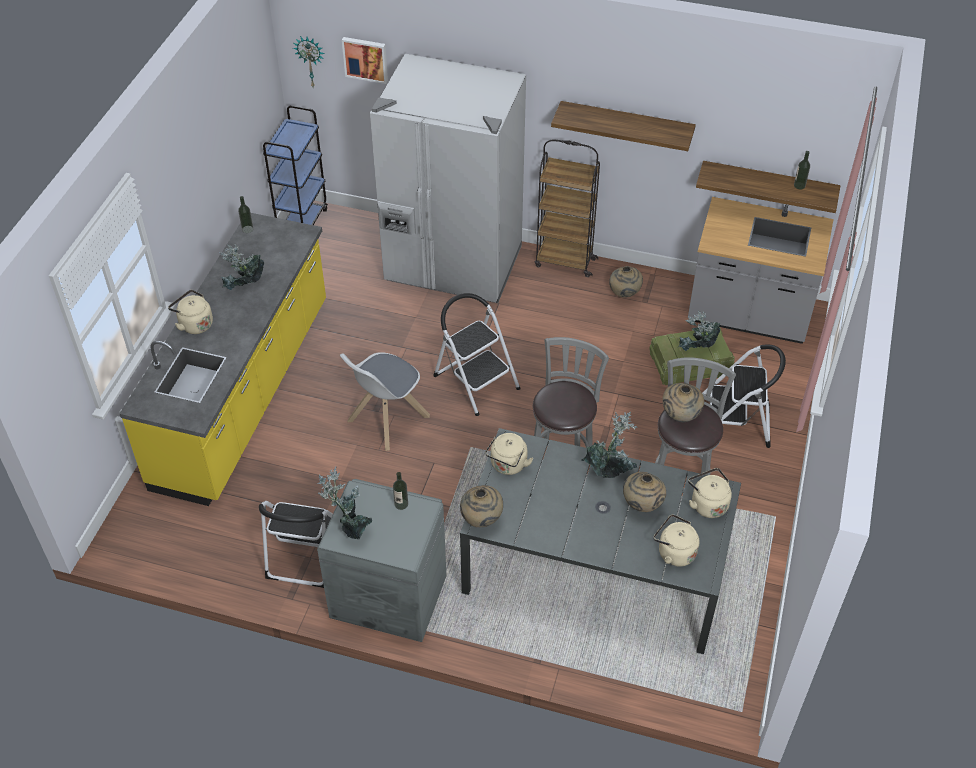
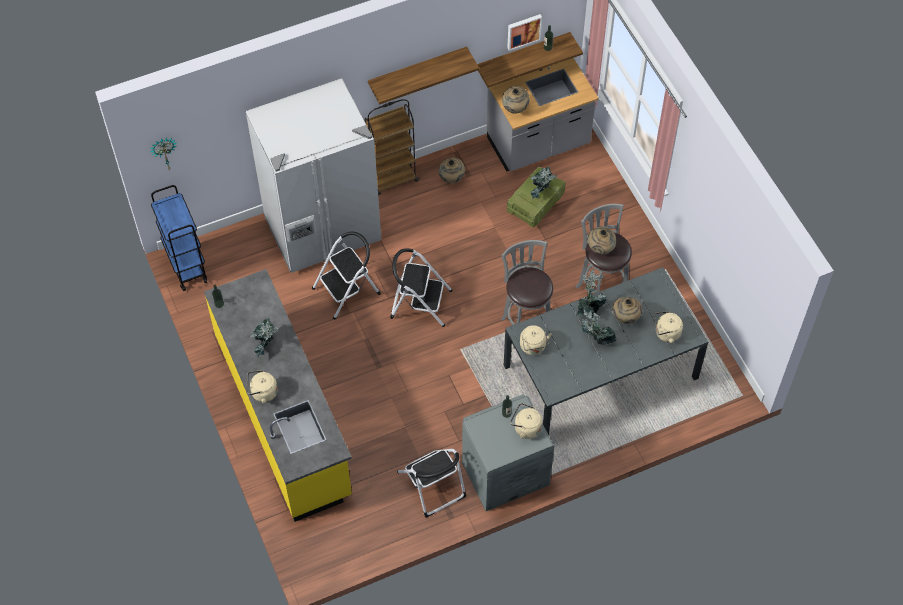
camera: 40 degrees left, 10 degrees up
potted plant [318,467,372,539] -> potted plant moved to [580,309,616,345]
chair [340,352,430,451] -> none
picture [342,37,388,84] -> picture moved to [507,14,542,51]
beige vase [460,485,503,527] -> beige vase moved to [502,86,530,114]
beige kettle [688,468,732,518] -> beige kettle moved to [510,403,542,439]
step ladder [702,345,786,448] -> step ladder moved to [312,232,381,319]

